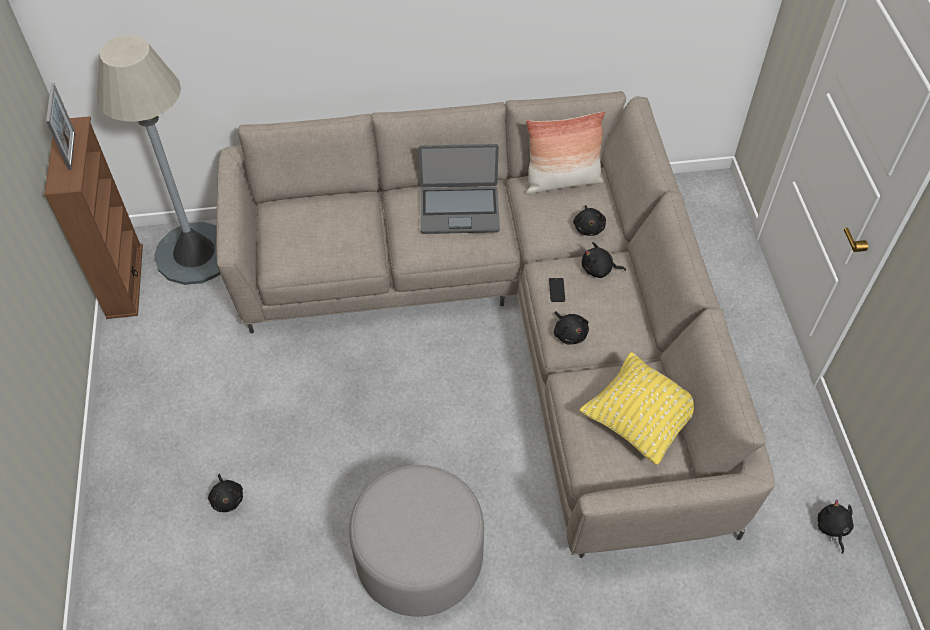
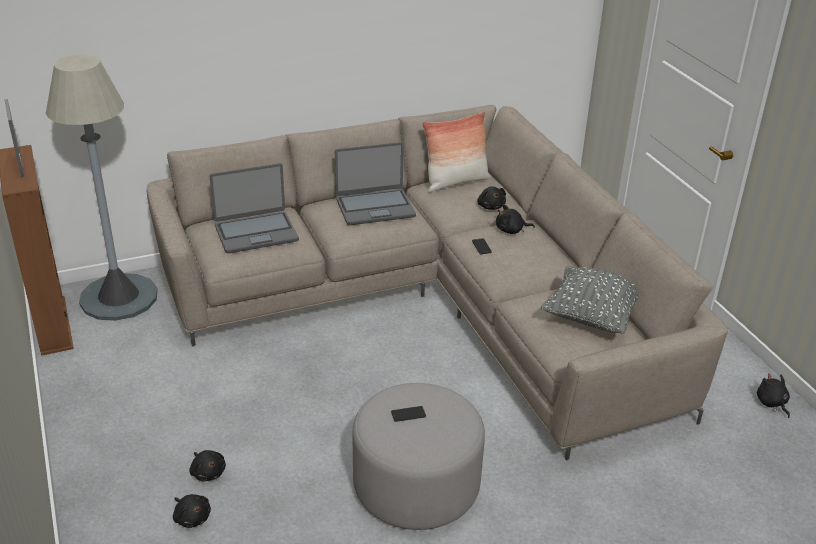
camera: 15 degrees left, 20 degrees down
black plush toy [554,311,589,345] -> black plush toy moved to [173,494,211,528]
yellow pillow [580,352,694,465] -> grey pillow [541,266,638,334]
none -> laptop [210,163,299,254]
none -> phone [391,406,426,422]

